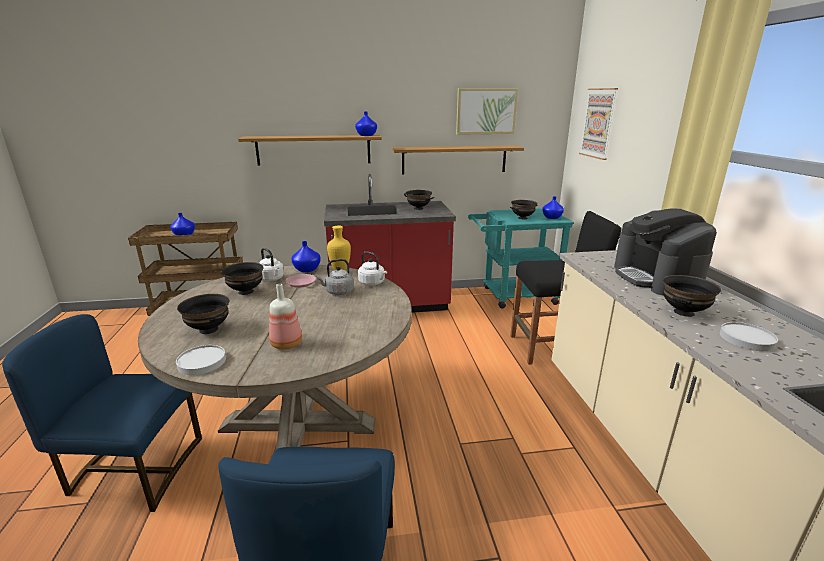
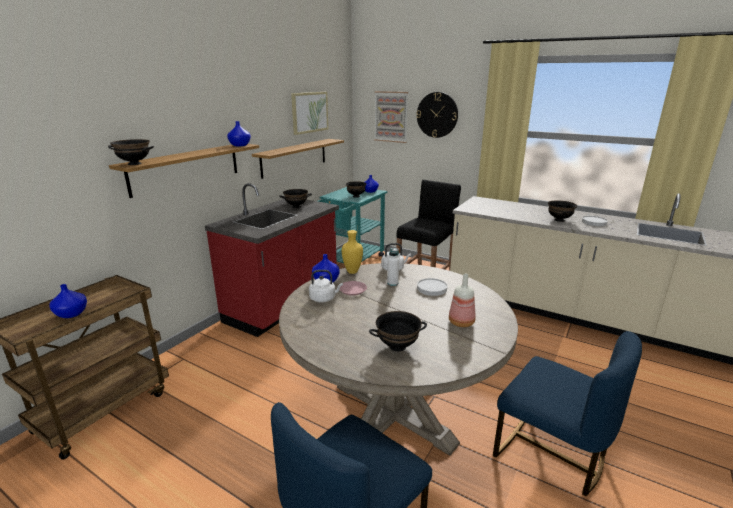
camera: 50 degrees left, 0 degrees up
white plate [176,345,226,375] -> white plate moved to [417,278,447,296]
black bowl [221,262,263,295] -> black bowl moved to [108,139,154,165]
grey kettle [316,259,354,295] -> white bottle [387,248,399,286]
coffee machine [614,208,717,296] -> none
none -> wall clock [416,92,458,138]

